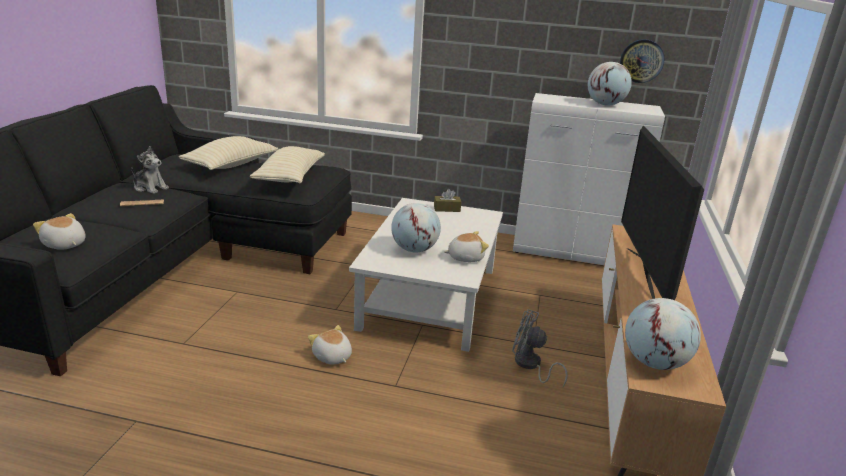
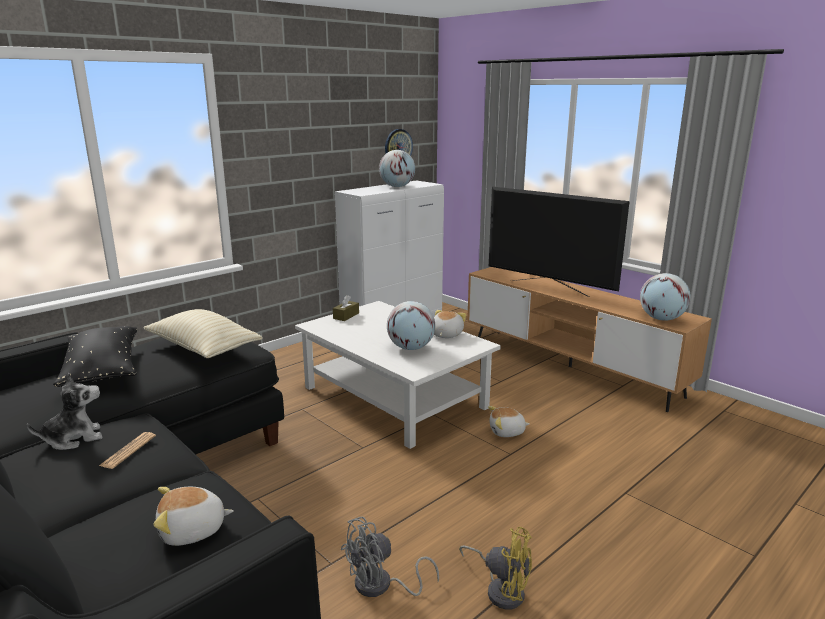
camera: 55 degrees left, 5 degrees down
beige pillow [179,136,278,170] -> black pillow [53,326,137,387]
plush toy [308,325,352,365] -> plush toy moved to [488,406,530,437]
grey fan [512,309,568,387] -> grey fan moved to [341,517,439,597]
none -> yellow fan [459,527,532,610]

